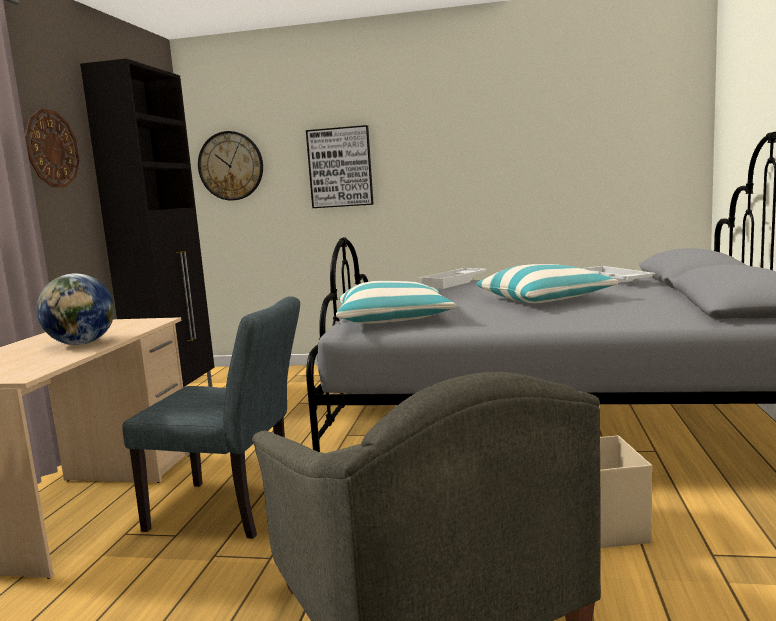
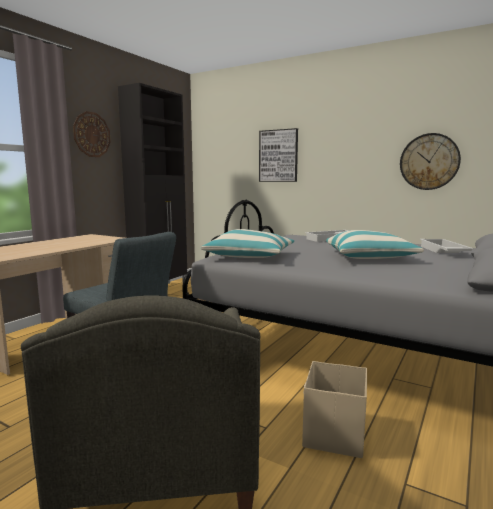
camera: 20 degrees right, 0 degrees up
globe [37,273,115,345] -> none
wall clock [198,131,263,200] -> wall clock moved to [400,133,461,190]

